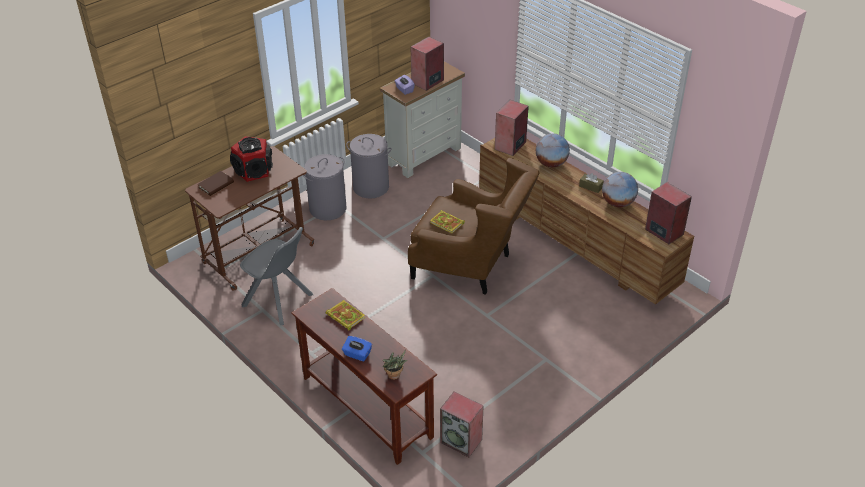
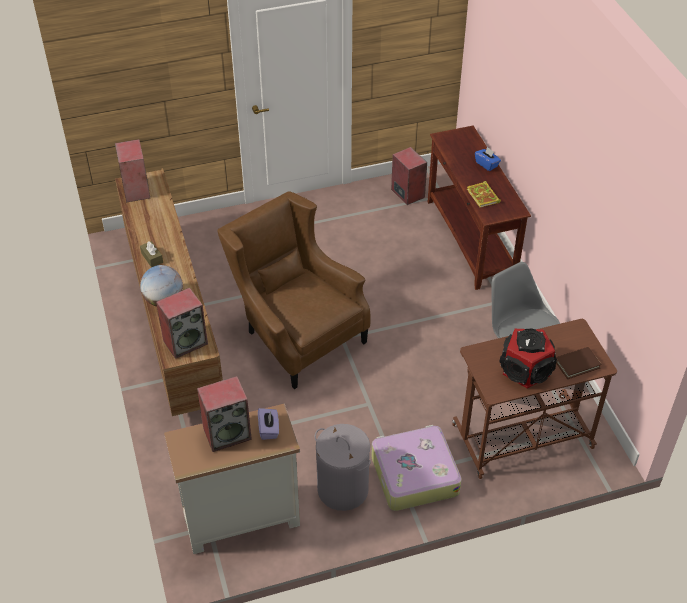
camera: 155 degrees left, 5 degrees up
grey laundry basket [303,154,346,220] -> suitcase [371,425,462,511]
potted plant [383,349,407,380] -> none
book [430,210,465,233] -> none
globe [602,172,638,207] -> none

